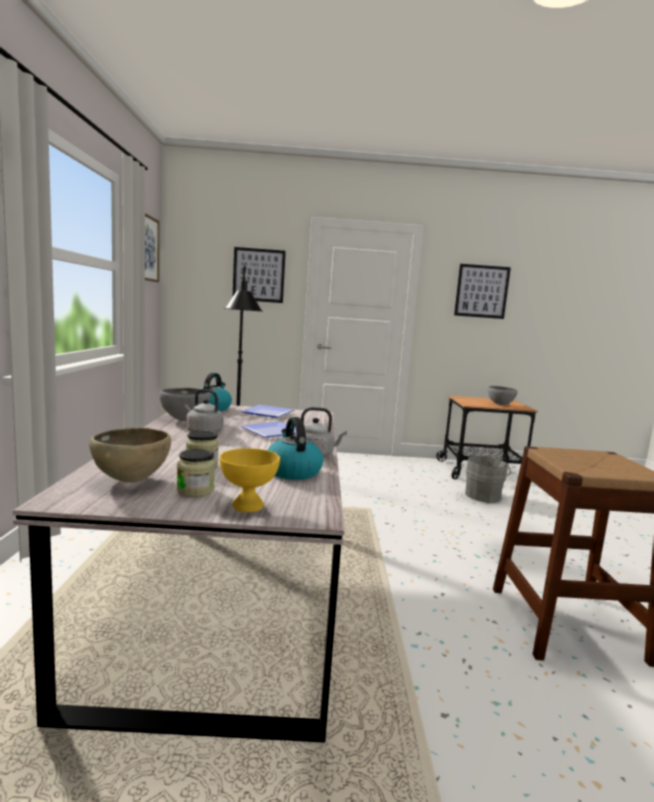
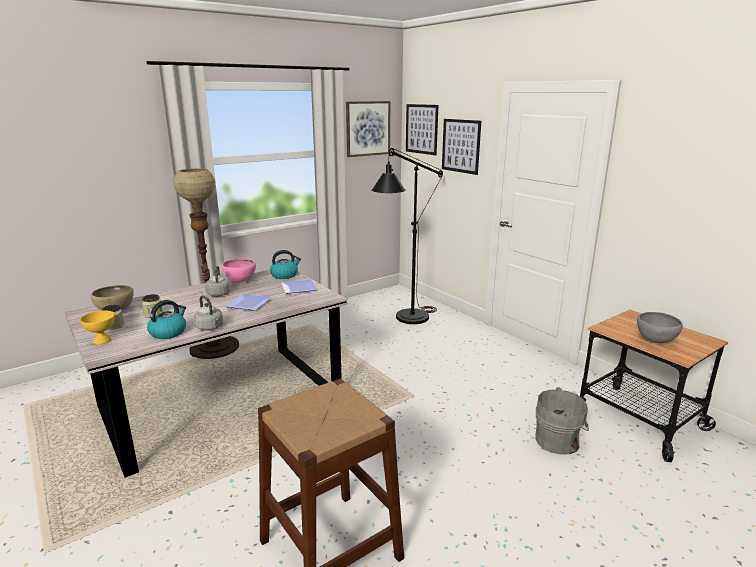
camera: 55 degrees right, 10 degrees up
grey bowl [159,388,211,421] -> pink bowl [222,259,256,283]
picture [454,264,511,319] -> picture moved to [406,104,439,155]
none -> floor lamp [173,169,239,359]

